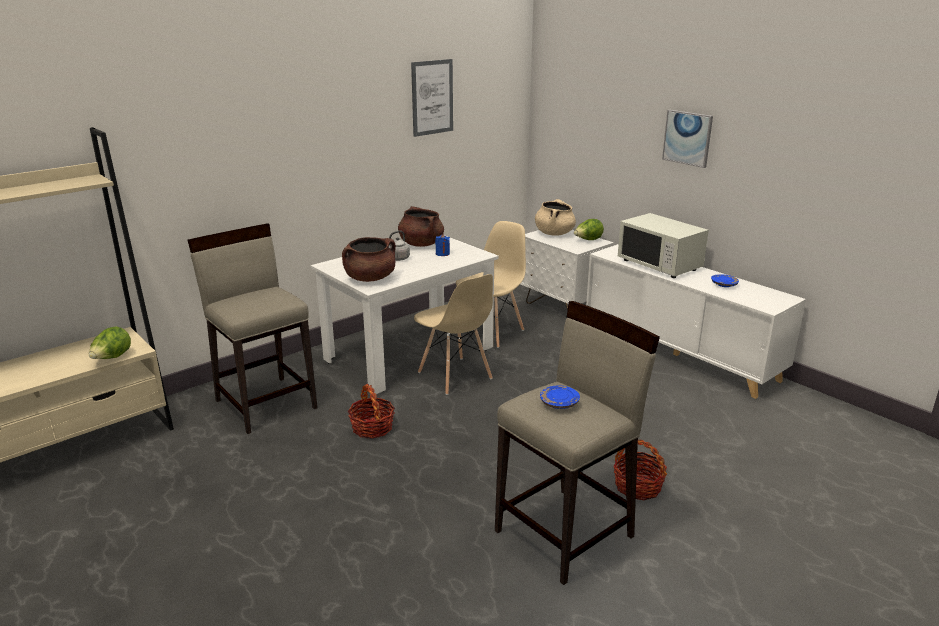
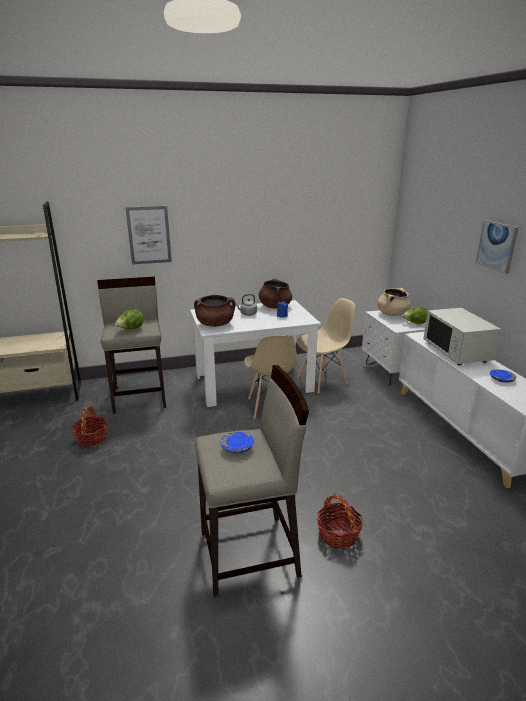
camera: 25 degrees right, 0 degrees up
lettuce [89,326,131,359] -> lettuce moved to [115,309,143,329]
basket [347,384,395,438] -> basket moved to [71,406,108,447]
picture [411,59,453,137] -> picture moved to [125,206,172,265]

